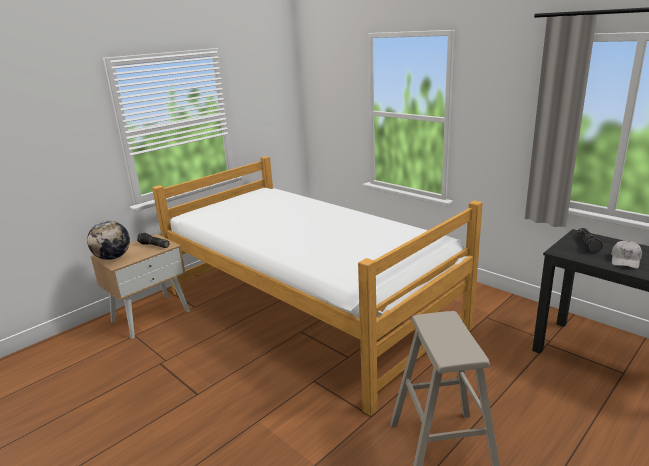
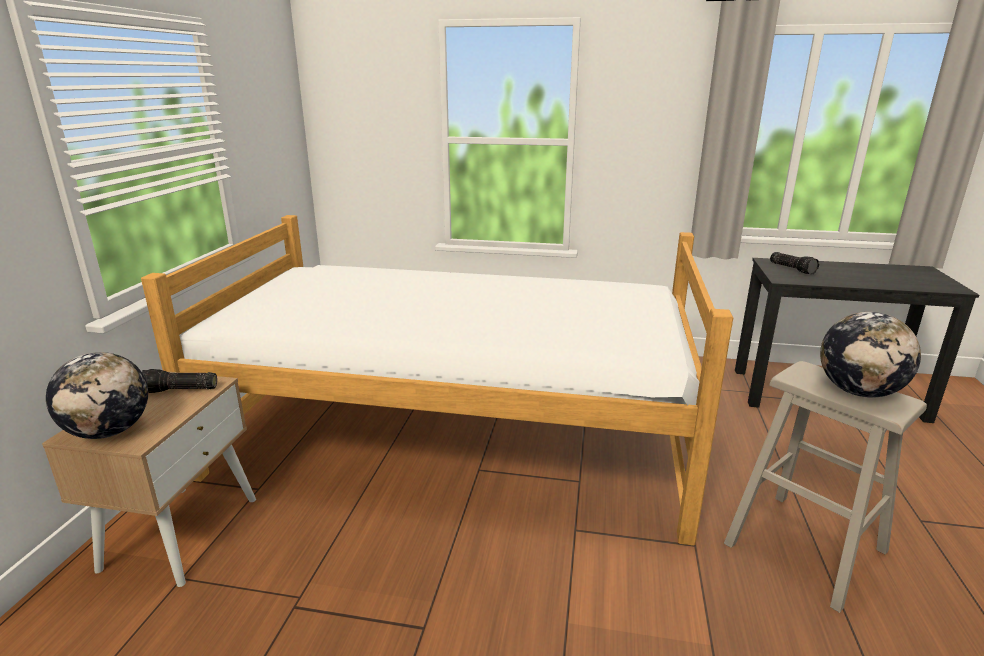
camera: 35 degrees left, 0 degrees up
white cap [611,241,642,269] -> none
none -> globe [820,312,921,398]

